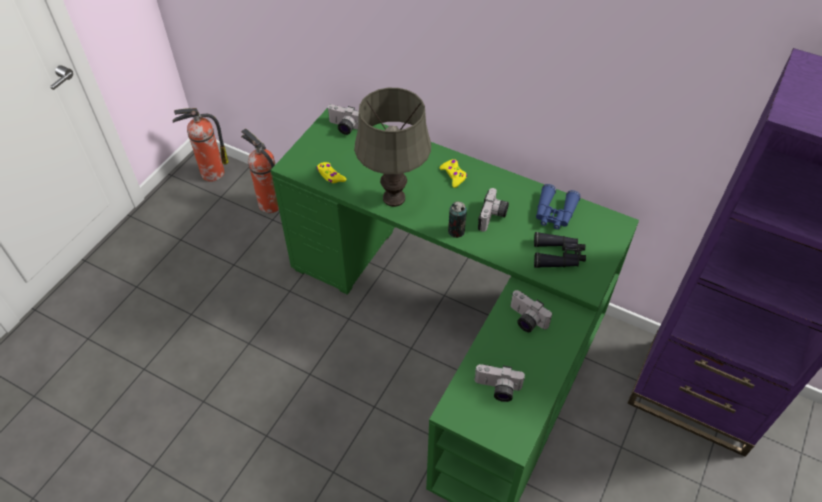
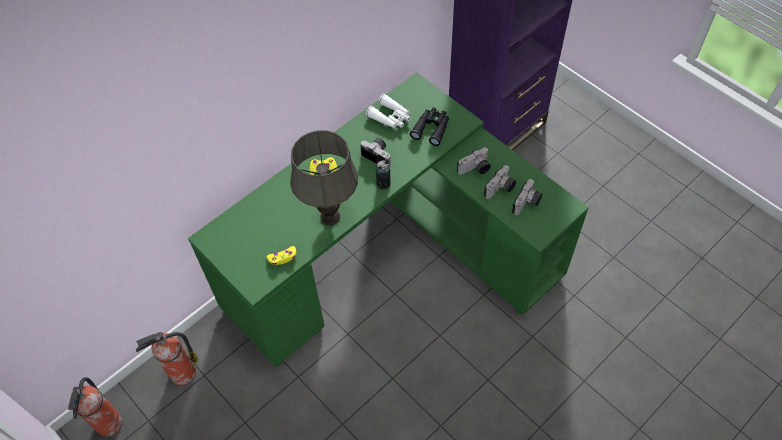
camera: 70 degrees left, 5 degrees up
camera [328,104,359,135] -> camera moved to [484,165,516,199]
blue binoculars [536,184,581,229] -> white binoculars [366,94,411,129]

